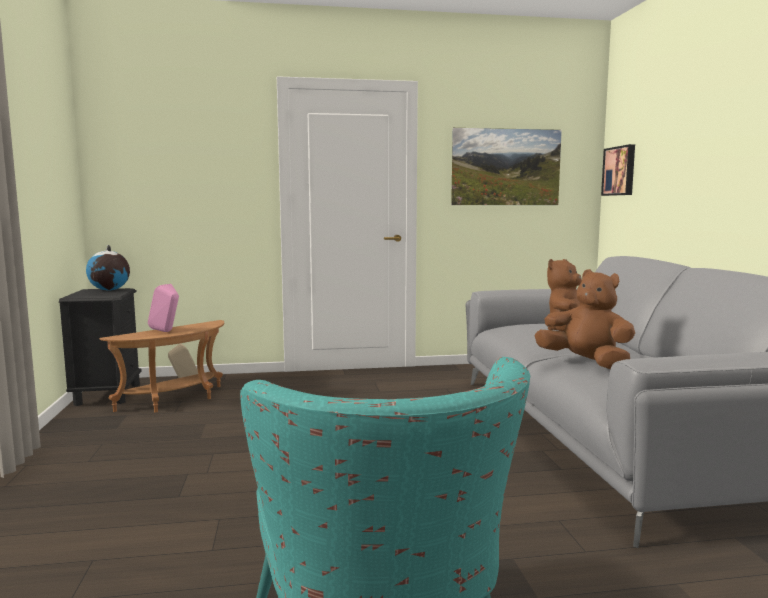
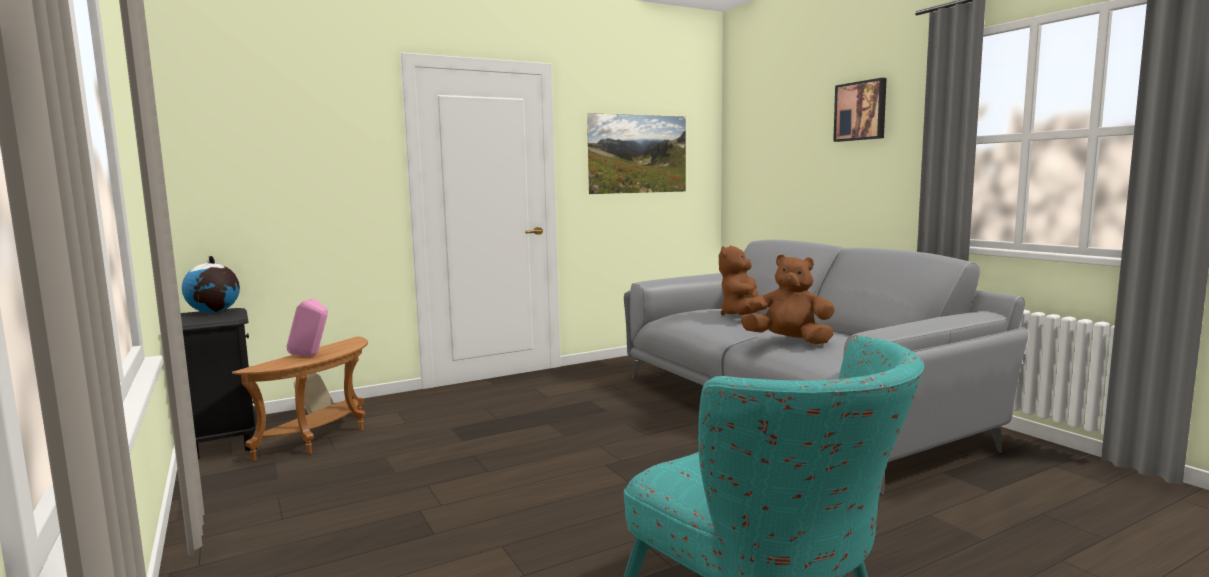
camera: 20 degrees left, 0 degrees up
picture [601,144,635,196] -> picture moved to [833,78,887,142]

